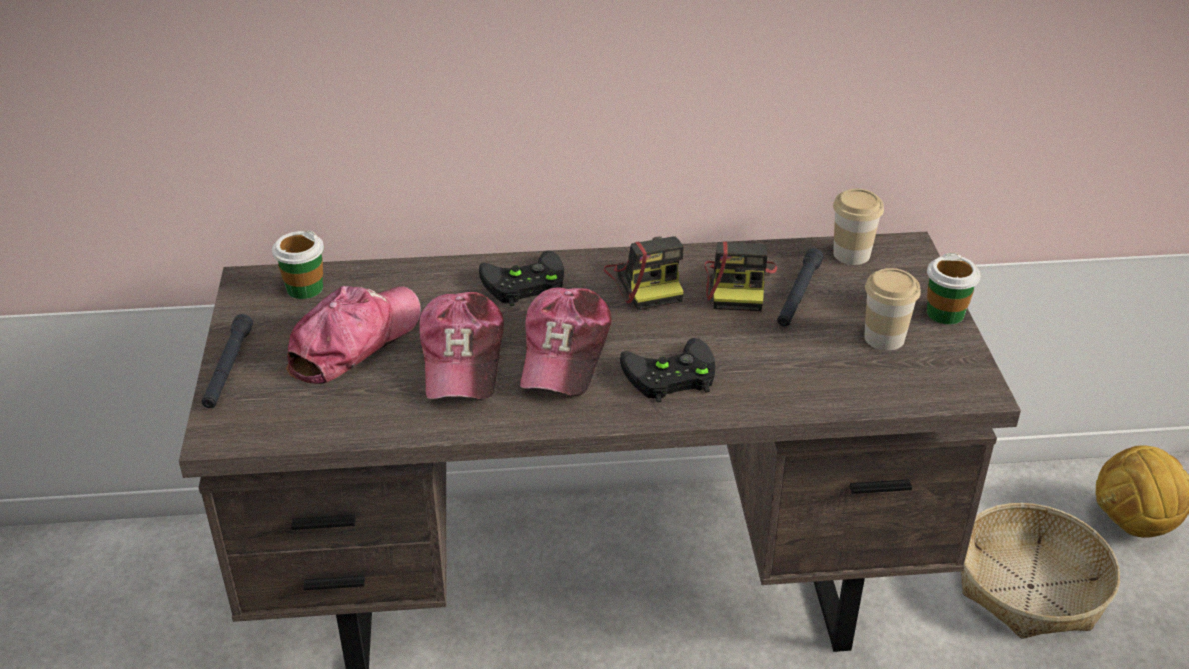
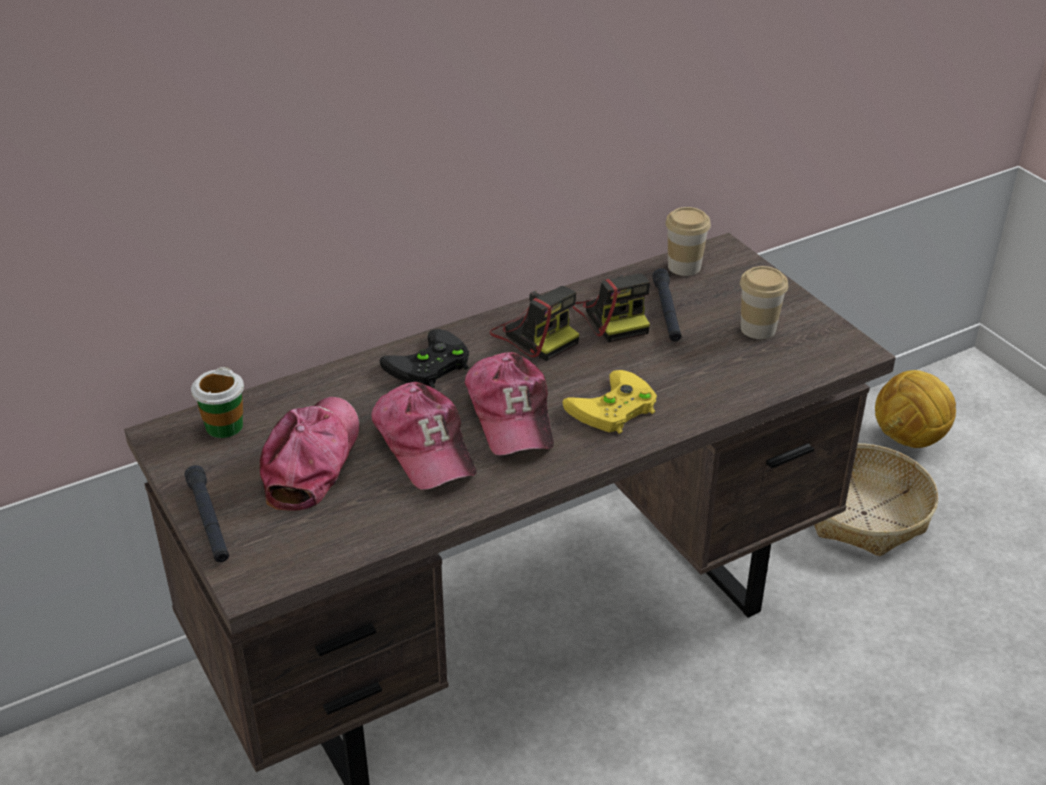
camera: 25 degrees left, 0 degrees up
black game controller [620,338,715,402] -> yellow game controller [562,370,657,434]
cup [927,253,981,325] -> none

